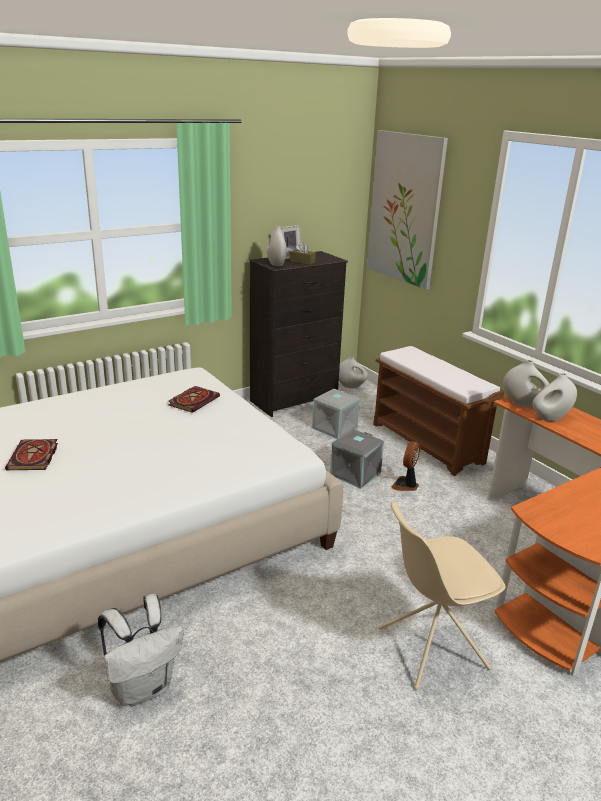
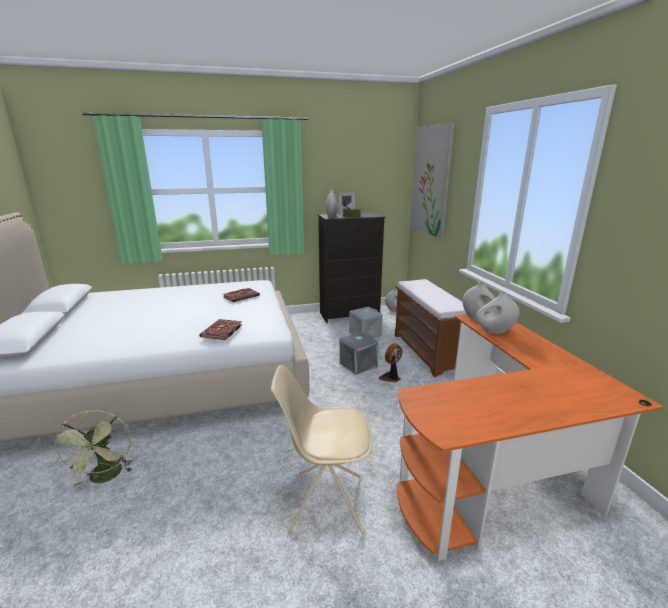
camera: 20 degrees right, 5 degrees down
book [5,439,58,470] -> book moved to [199,319,242,340]
white backpack [98,594,183,707] -> green fan [51,410,133,486]

